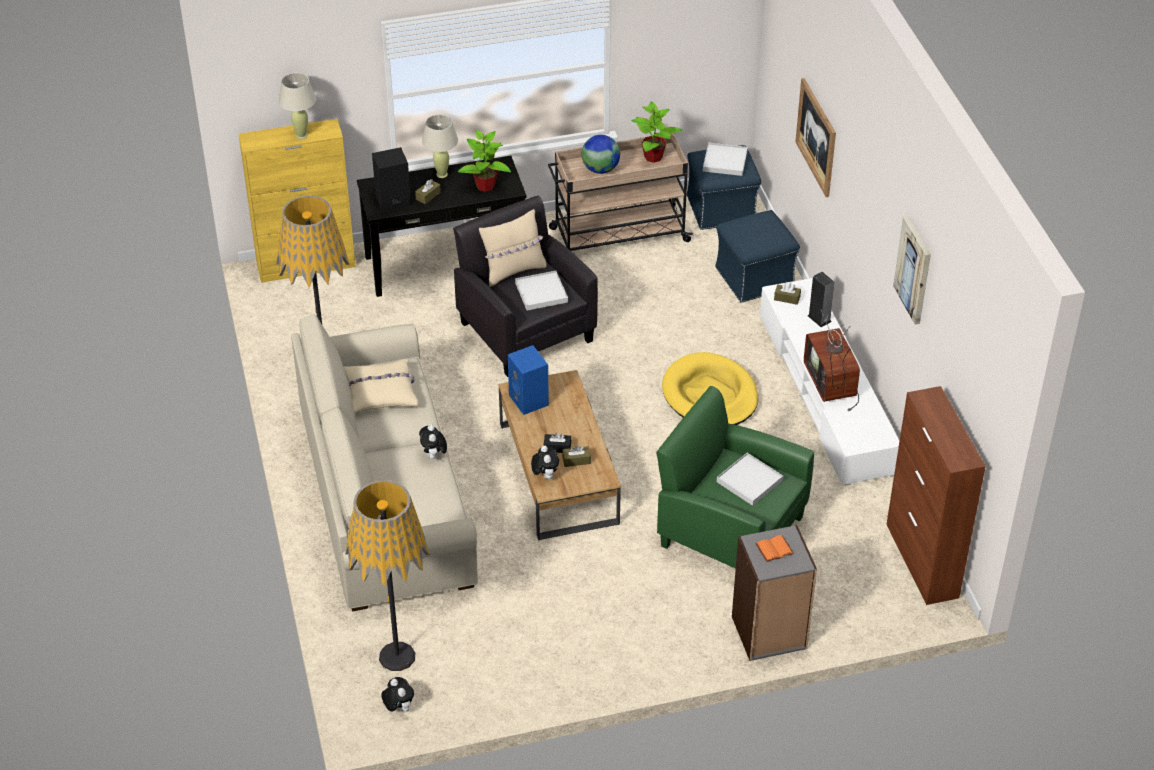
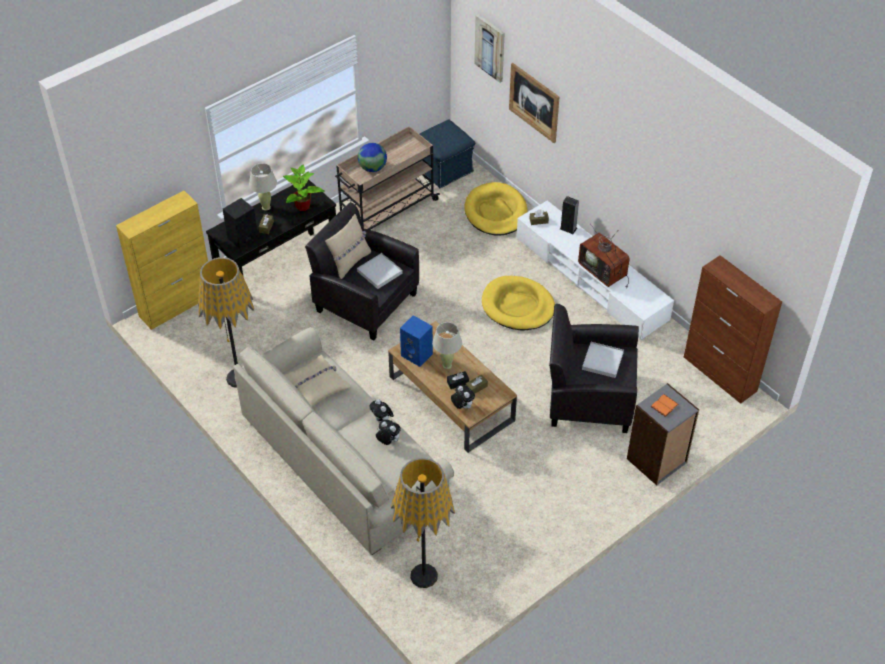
camera: 25 degrees left, 5 degrees up
beige table lamp [279,73,316,139] -> beige table lamp moved to [432,322,462,369]
plush toy [381,677,414,712] -> plush toy moved to [376,420,401,445]
potted plant [631,102,683,163] -> none
green armchair [656,386,814,569] -> black armchair [549,304,639,433]
white tray [703,143,748,176] -> none
blue ottoman [715,210,800,303] -> yellow dog bed [465,182,527,236]
picture [893,216,931,324] -> picture moved to [474,14,505,83]

